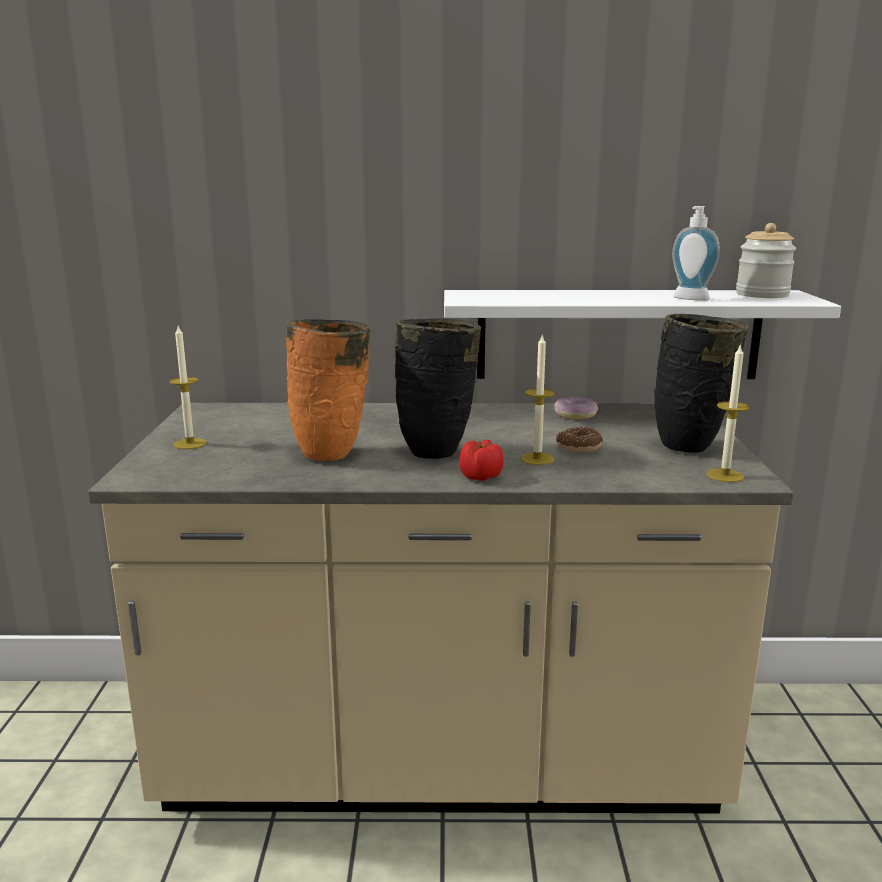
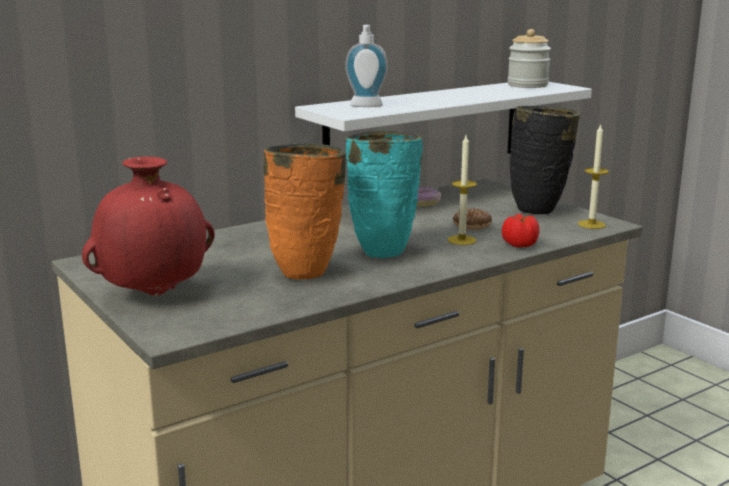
camera: 35 degrees left, 0 degrees up
candle [169,326,207,449] -> red vase [82,157,215,296]
black vase [395,318,481,459] -> turquoise vase [346,131,423,258]
tomato [459,440,504,481] -> tomato moved to [502,214,540,247]
soap dispenser [672,206,720,301] -> soap dispenser moved to [345,25,388,107]

